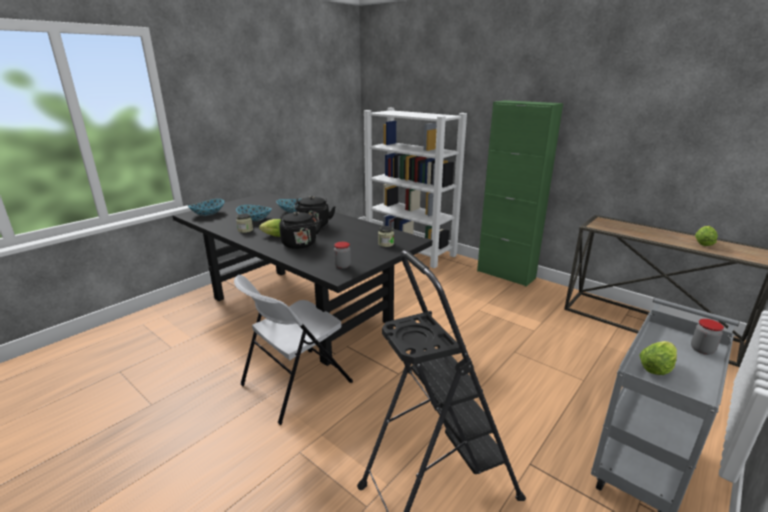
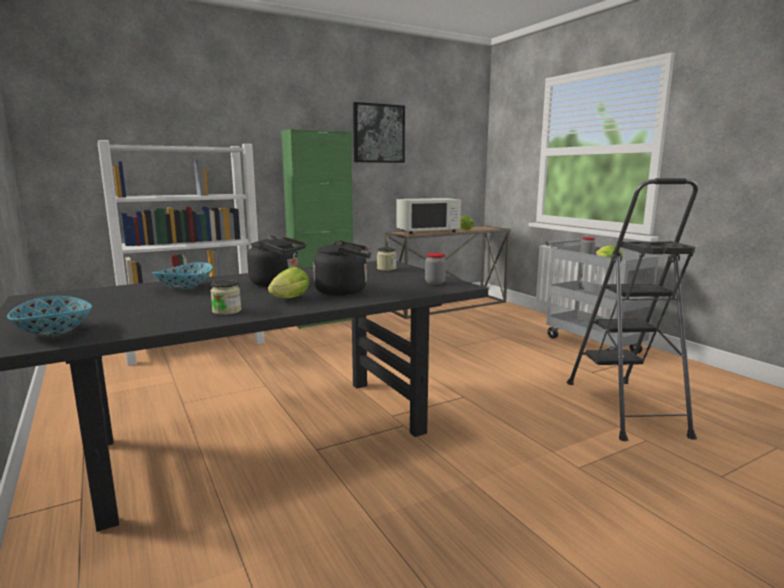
camera: 70 degrees left, 10 degrees down
white chair [234,275,353,425] -> none
bowl [236,205,272,222] -> none
none -> picture [353,102,405,163]
none -> white microwave [397,198,461,234]

